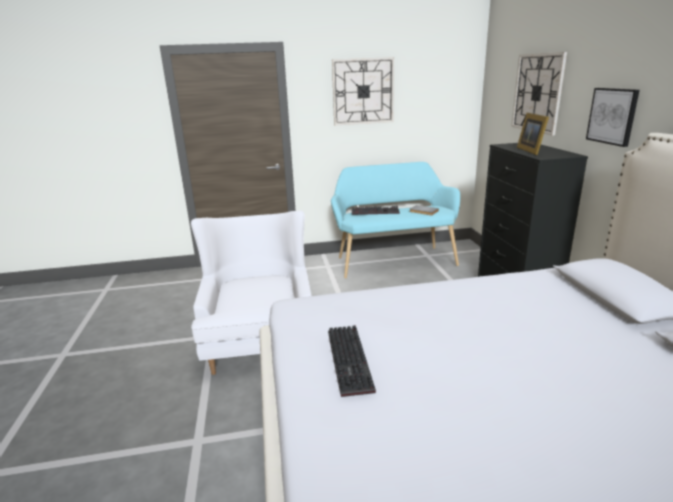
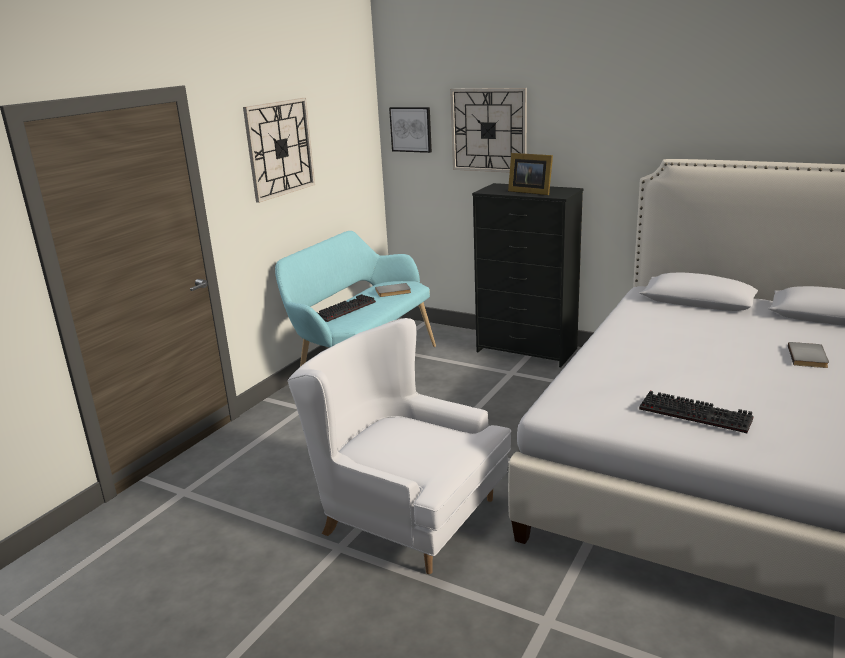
camera: 50 degrees left, 0 degrees up
picture [586,88,640,147] -> picture moved to [389,107,432,153]
none -> grey book [788,342,829,368]

